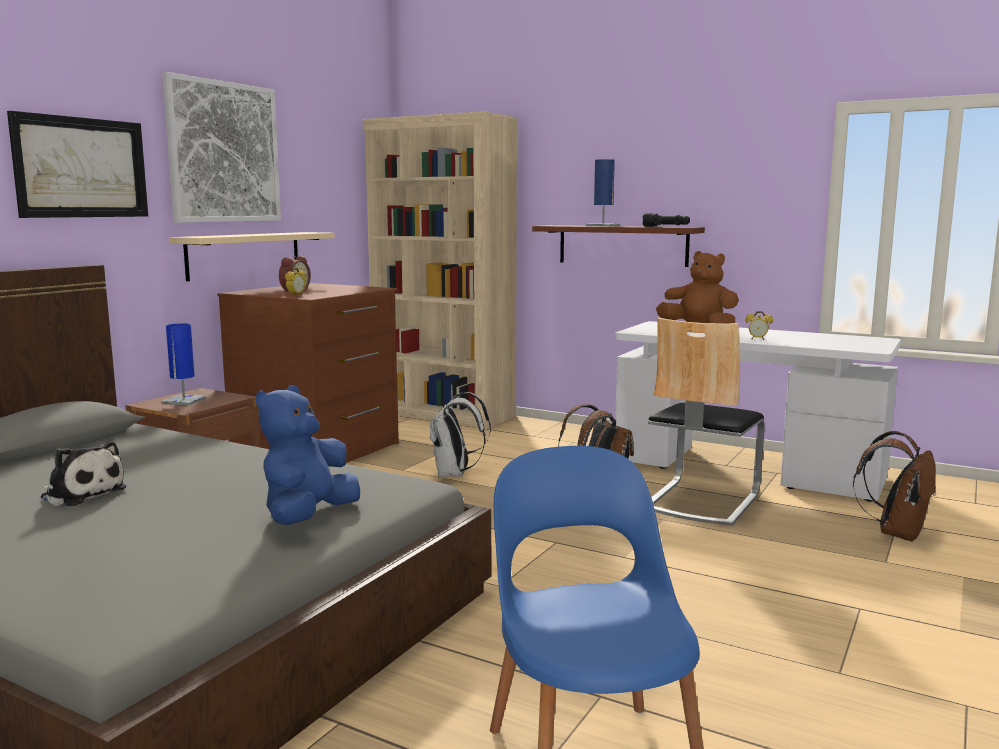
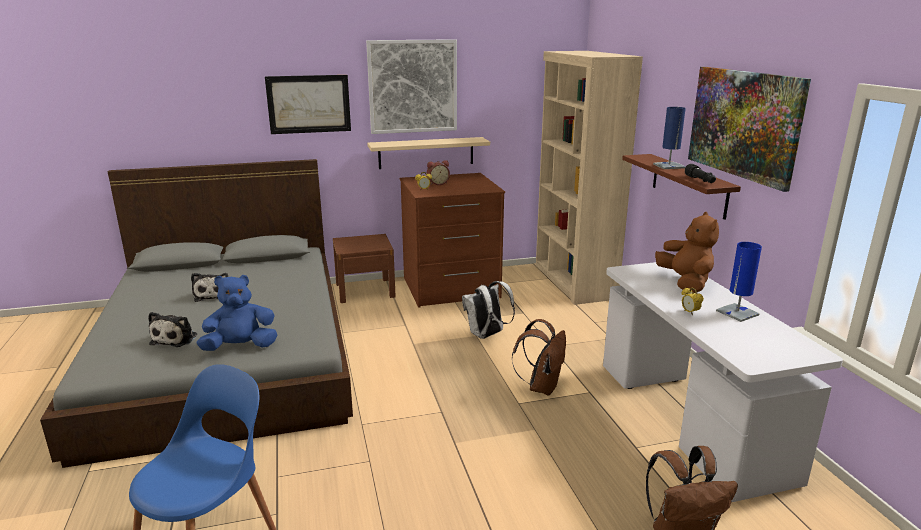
camera: 45 degrees right, 10 degrees up
blue table lamp [161,323,206,405] -> blue table lamp moved to [716,242,762,322]
chair [648,318,765,525] -> none
none -> plush toy [148,312,197,347]
none -> picture [688,67,811,192]

